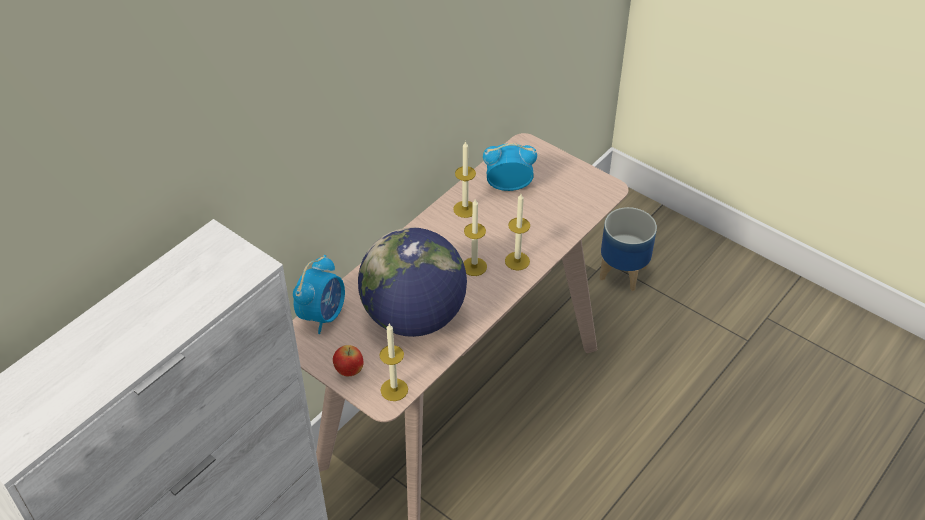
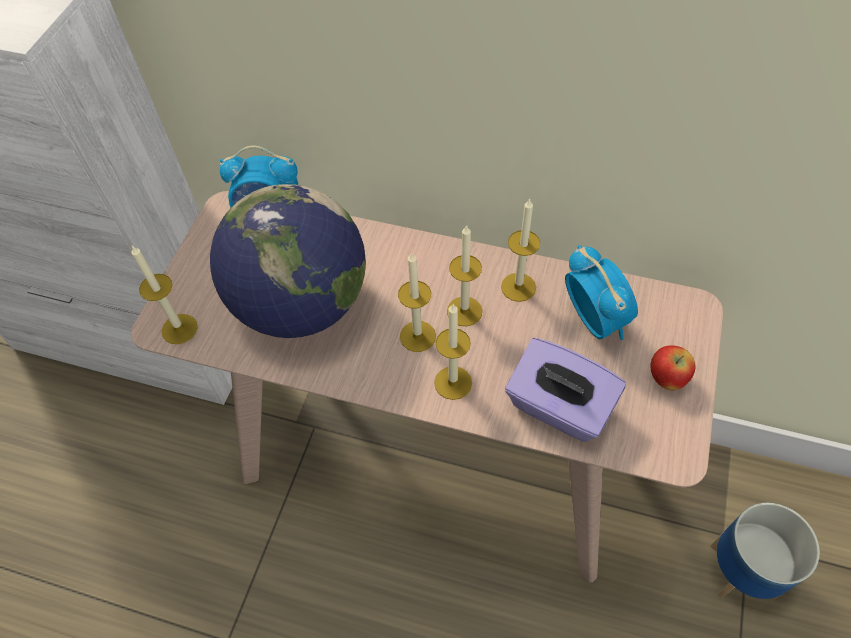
camera: 70 degrees right, 10 degrees up
apple [333,345,363,376] -> apple moved to [651,345,695,390]
none -> candle [447,224,482,326]
none -> purple tissue box [505,338,626,442]

